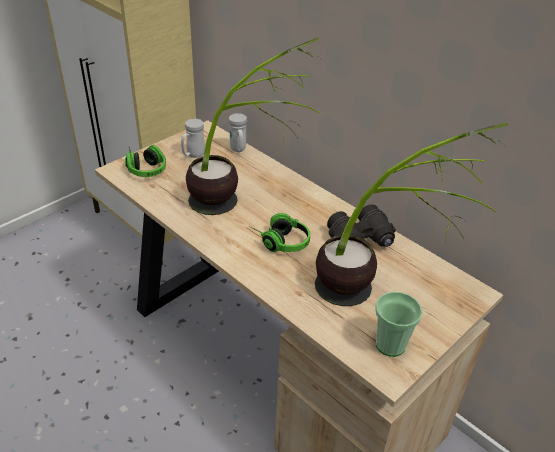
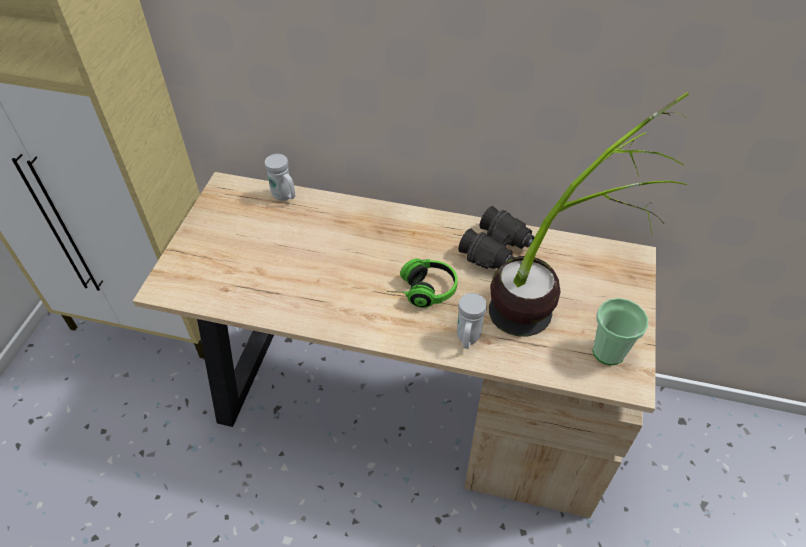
camera: 30 degrees left, 10 degrees up
headphones [125,145,166,177] -> none
white mug [181,119,205,158] -> white mug moved to [457,293,487,349]
potted plant [186,38,322,215] -> none

